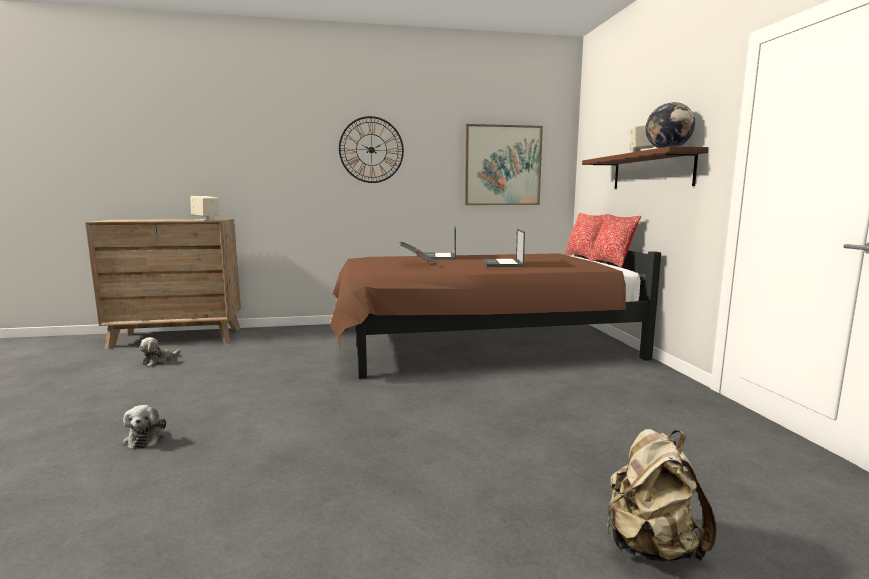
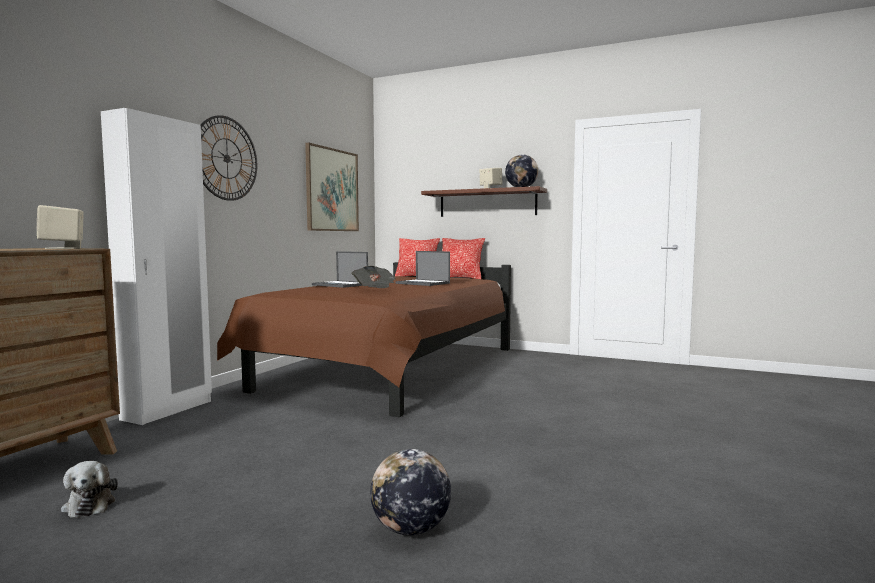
camera: 55 degrees left, 5 degrees down
plush toy [123,405,166,449] -> globe [370,449,451,536]
beige backpack [606,429,716,562] -> none
none -> white wardrobe [101,108,212,425]

